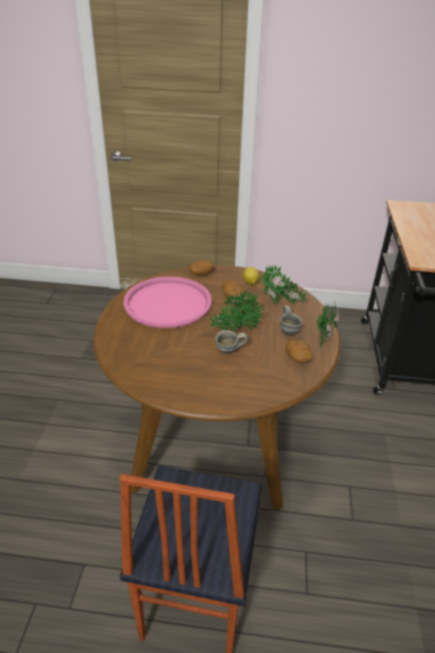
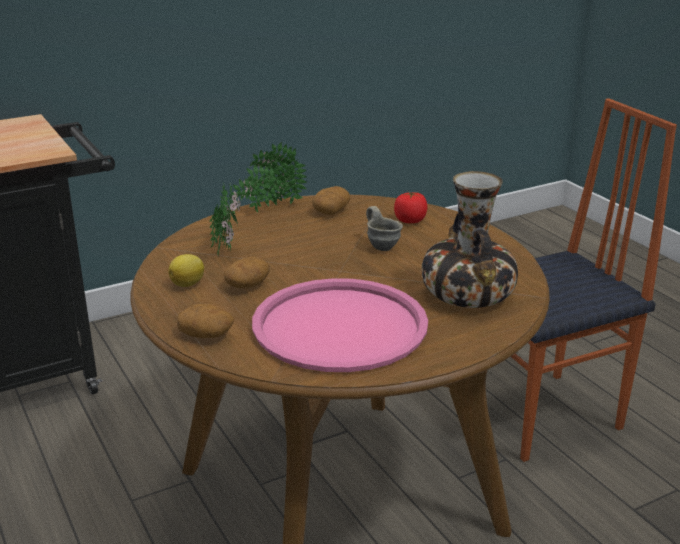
camera: 125 degrees left, 10 degrees down
potted plant [210,291,263,332] -> none
grey mug [280,305,303,336] -> none
none -> tomato [394,192,428,223]
none -> vase [421,171,518,308]

